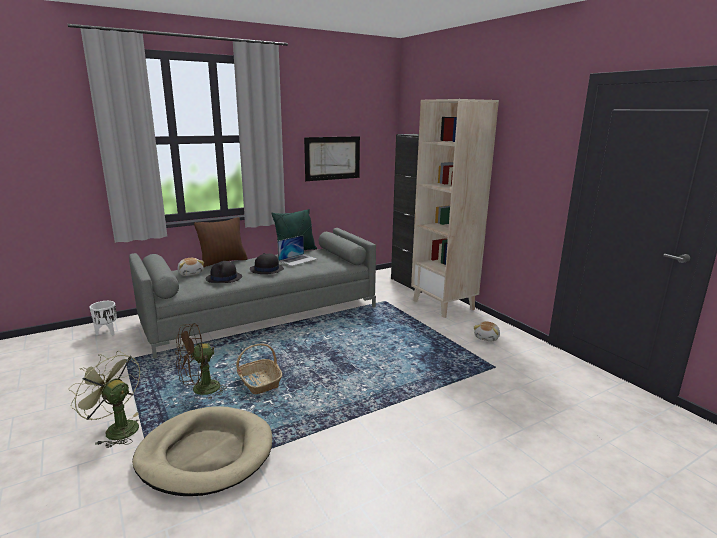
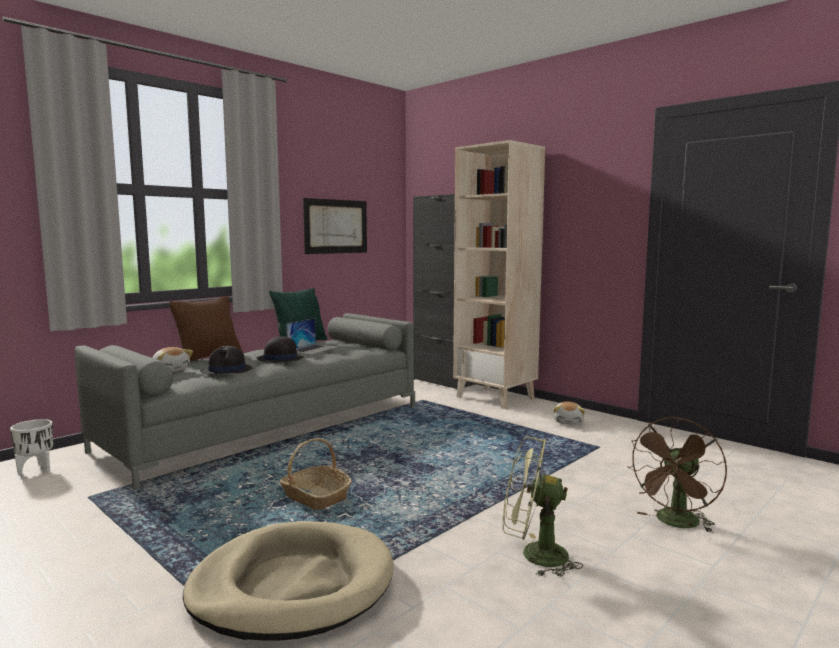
camera: 15 degrees left, 10 degrees down
green fan [68,351,140,448] -> green fan moved to [503,436,583,577]
brown fan [175,323,227,399] -> brown fan moved to [627,417,727,533]

